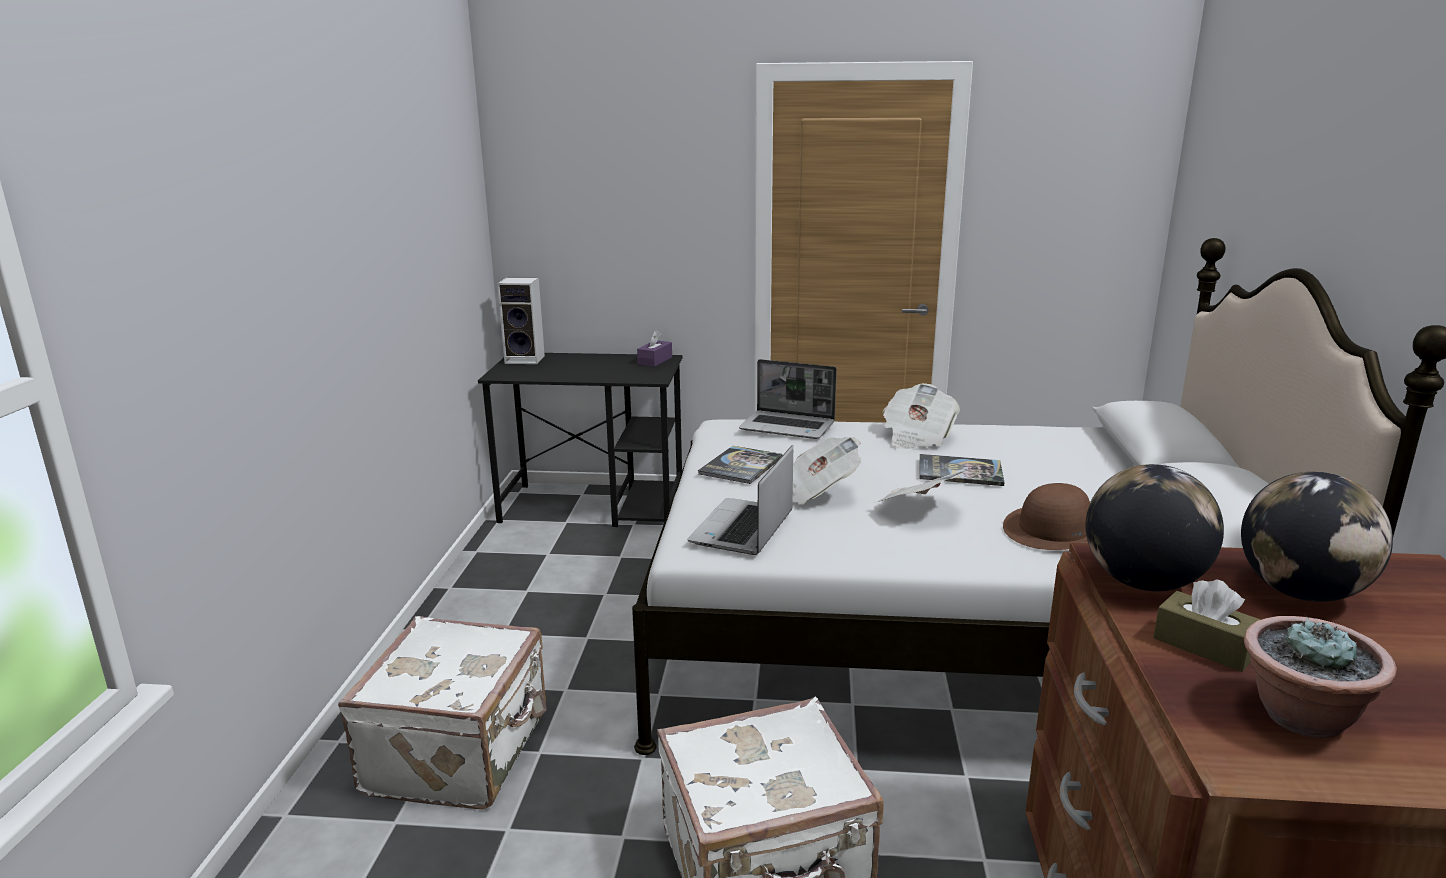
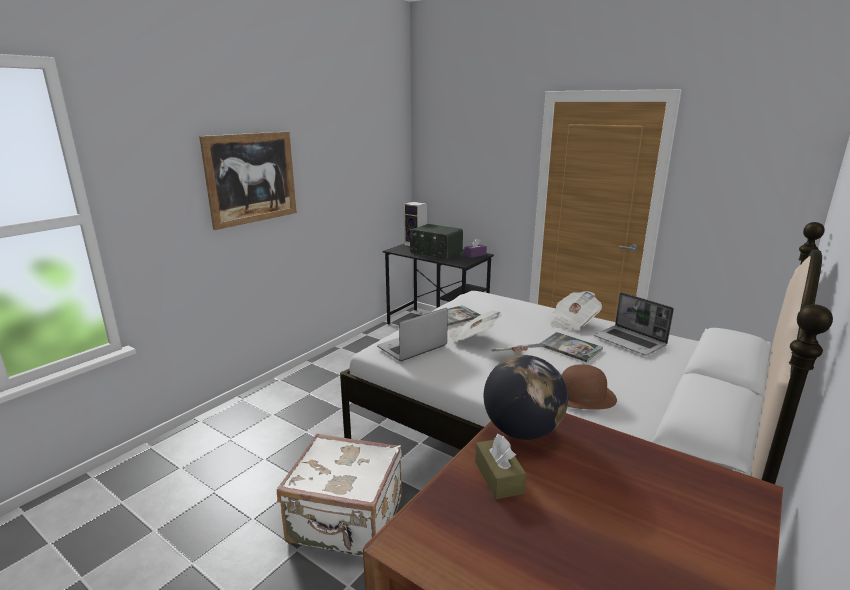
camera: 30 degrees right, 0 degrees up
white suitcase [338,616,547,809] -> none
laptop [739,359,837,439] -> laptop moved to [594,292,674,356]
globe [1241,472,1393,602] -> none
potted plant [1244,616,1397,738] -> none
none -> picture [199,131,297,230]
none -> radio [410,224,463,260]

